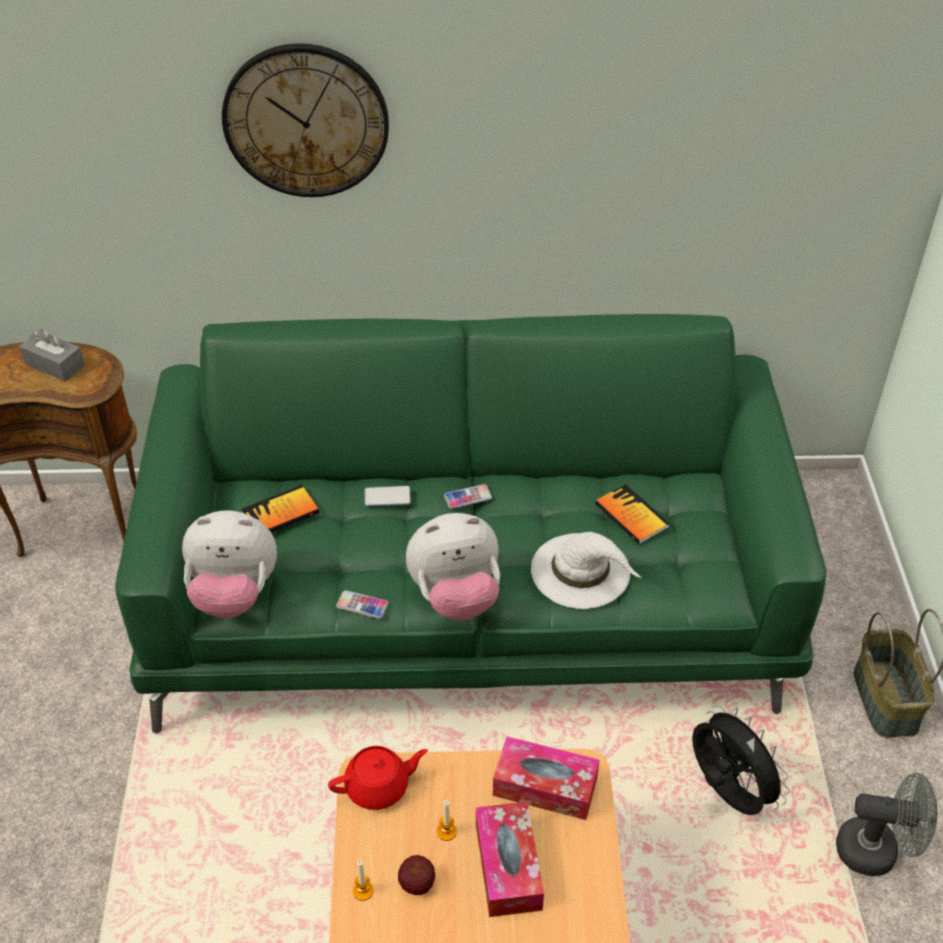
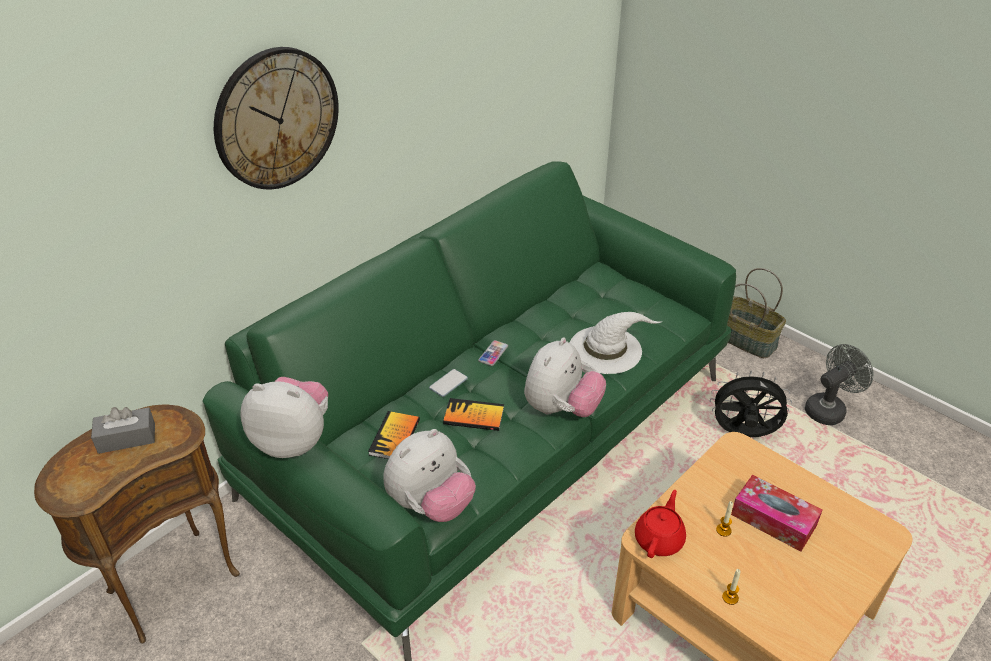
camera: 45 degrees left, 5 degrees down
phone [336,590,389,619] -> none
apple [398,855,435,895] -> none
tissue box [493,736,600,820] -> none
book [595,484,670,545] -> book moved to [443,398,504,431]
none -> plush toy [240,377,328,458]

